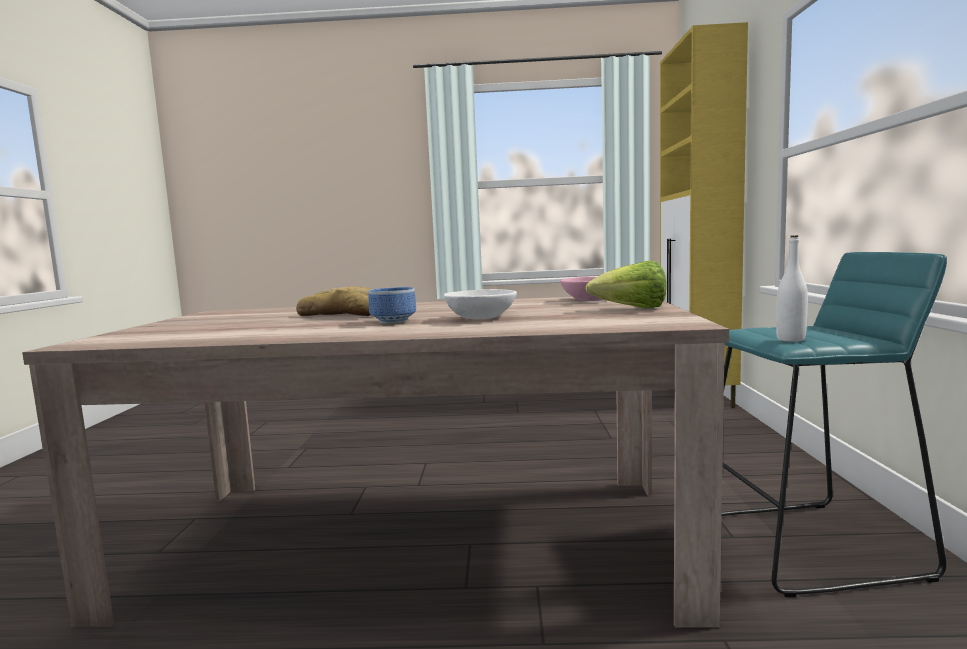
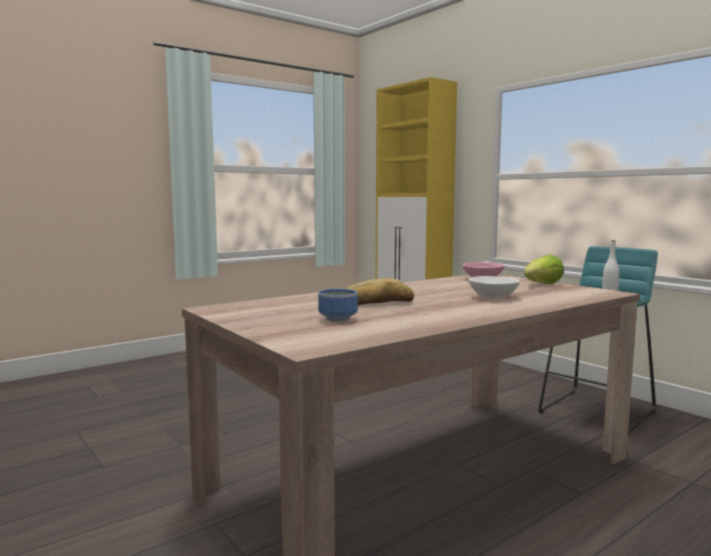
camera: 40 degrees left, 0 degrees up
bowl [368,287,416,324] -> bowl moved to [318,289,358,322]

